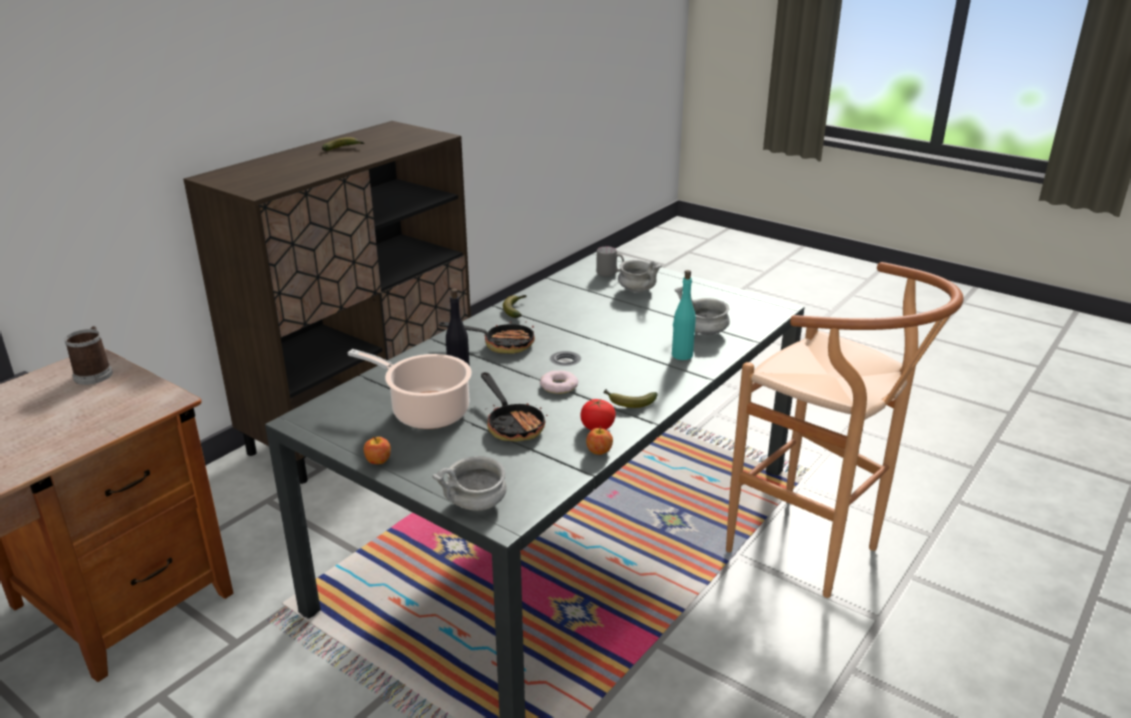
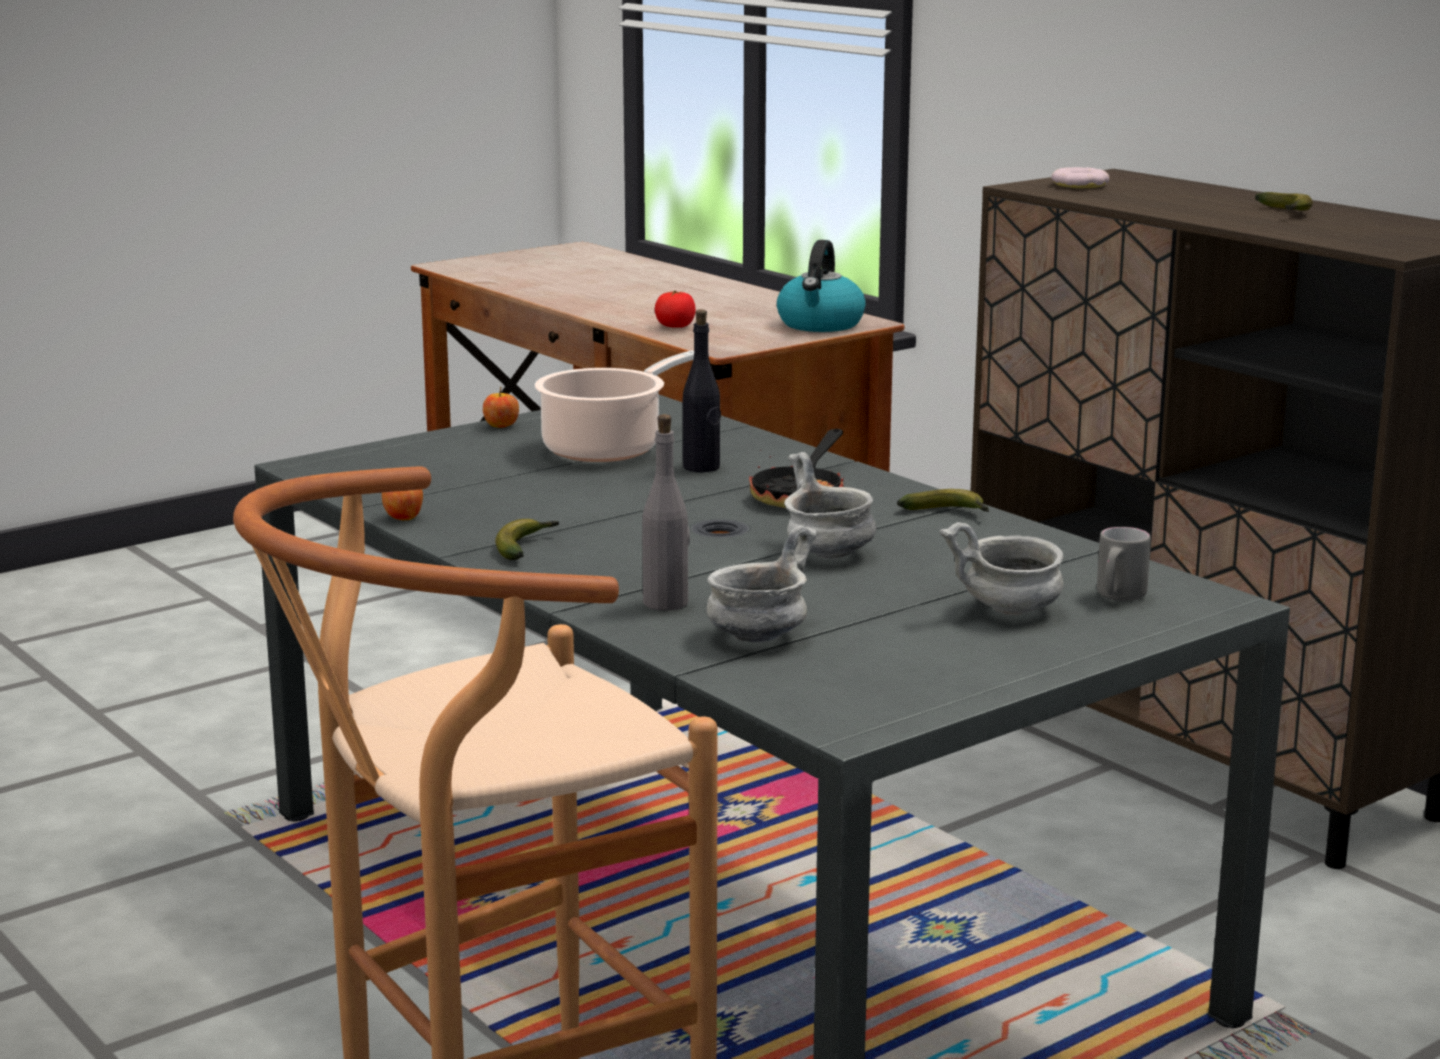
camera: 105 degrees right, 10 degrees down
mug [64,326,113,385] -> kettle [777,240,866,332]
grey bowl [432,456,507,511] -> grey bowl moved to [784,452,876,559]
frying pan [481,372,548,442] -> none
donut [540,370,578,394] -> donut moved to [1051,167,1109,188]
tomato [580,399,616,430] -> tomato moved to [655,291,696,328]
turquoise bottle [672,270,696,360] -> grey bottle [642,414,690,611]

